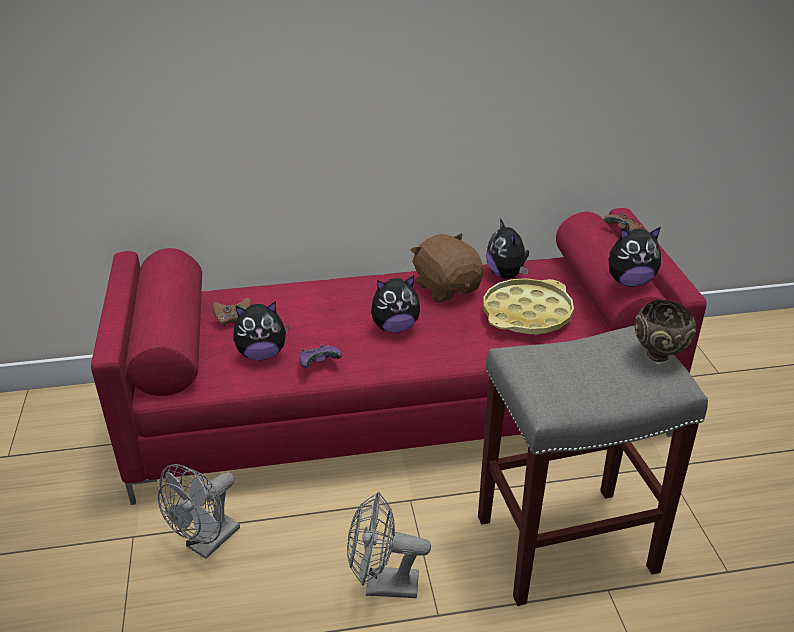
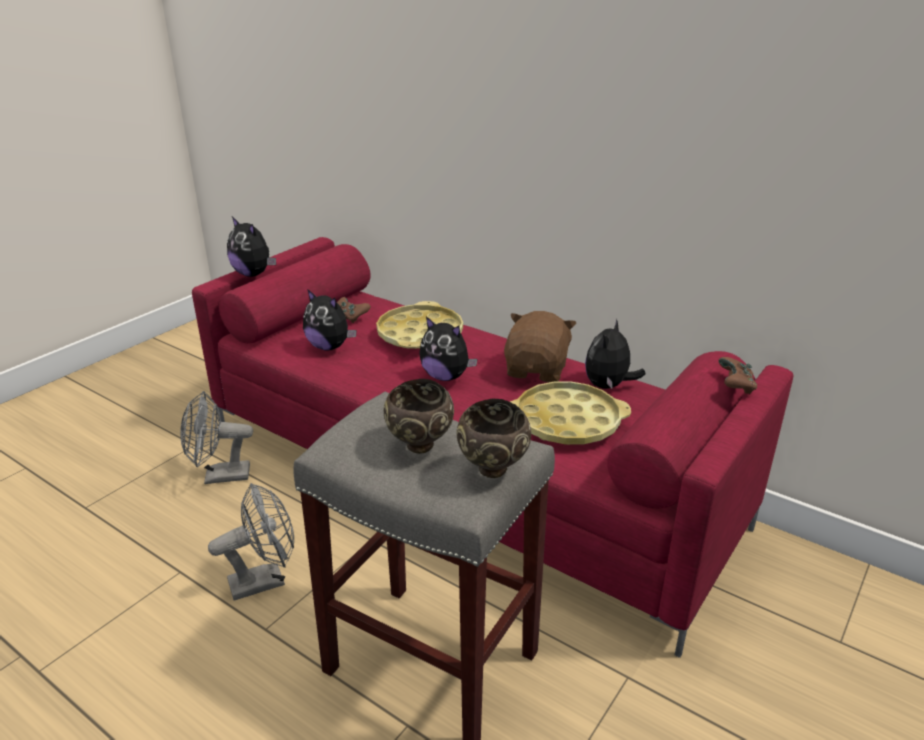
camera: 45 degrees right, 5 degrees down
purple game controller [299,345,342,368] -> none
grey fan [347,492,431,598] -> grey fan turned 105 degrees clockwise [208,483,294,601]
plush toy [609,227,661,287] -> plush toy moved to [227,217,276,277]
none -> yellow tray [376,301,463,349]
none -> brown bowl [384,379,454,454]

